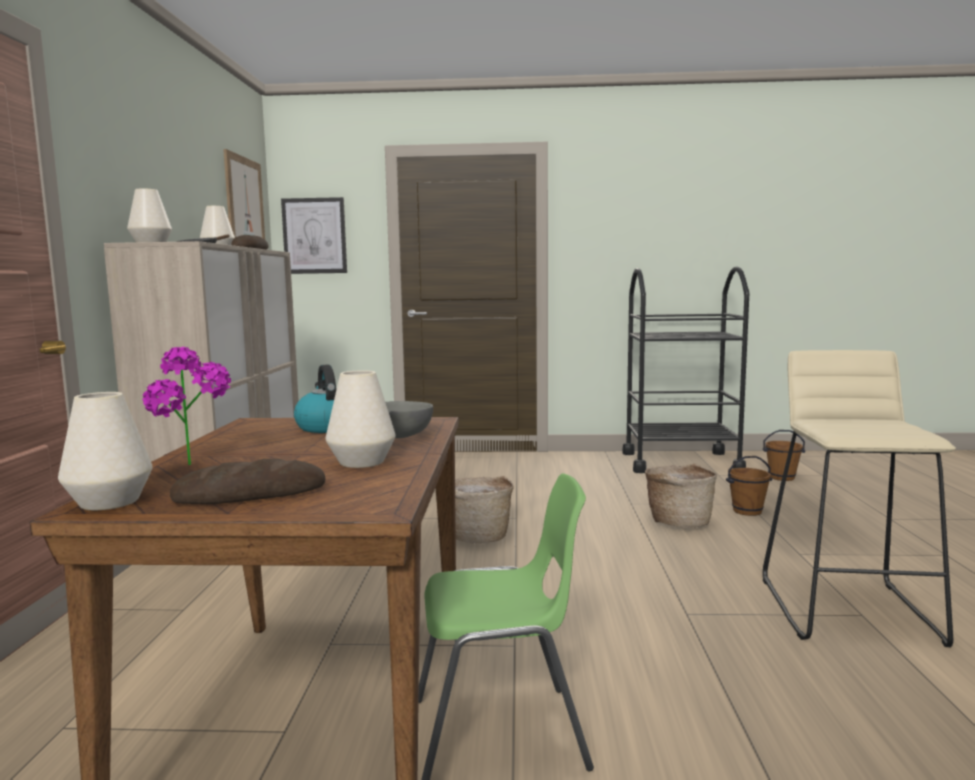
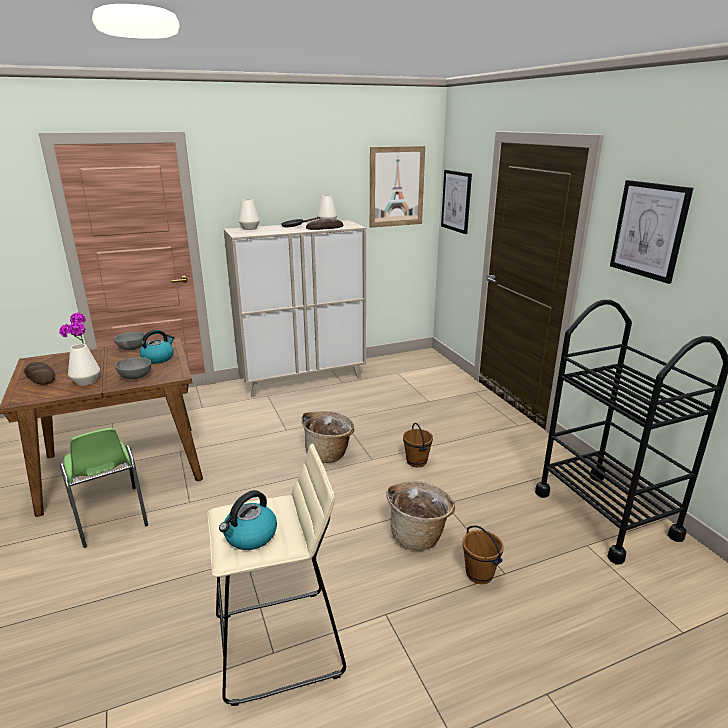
camera: 65 degrees right, 15 degrees up
white vase [58,392,153,510] -> none
brown bucket [763,430,805,481] -> brown bucket moved to [403,423,433,467]
none -> grey bowl [114,332,145,350]
none -> kettle [219,490,277,550]
none -> picture [610,180,693,284]

